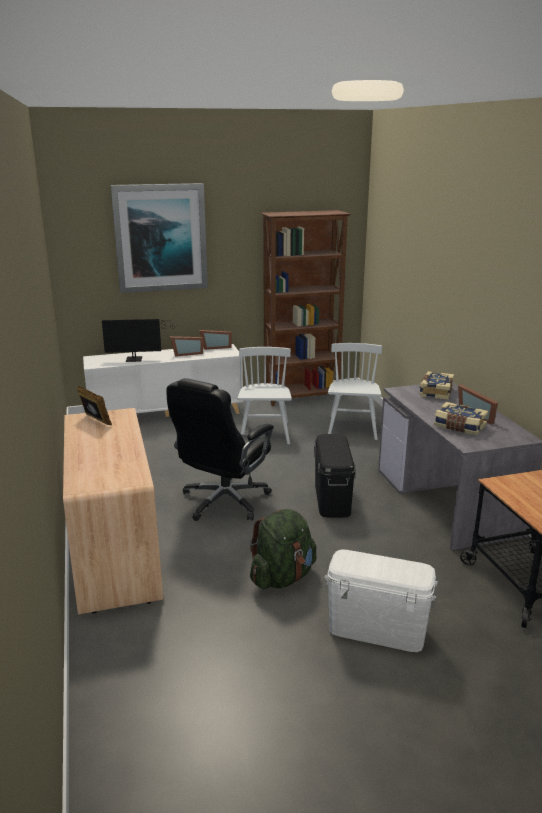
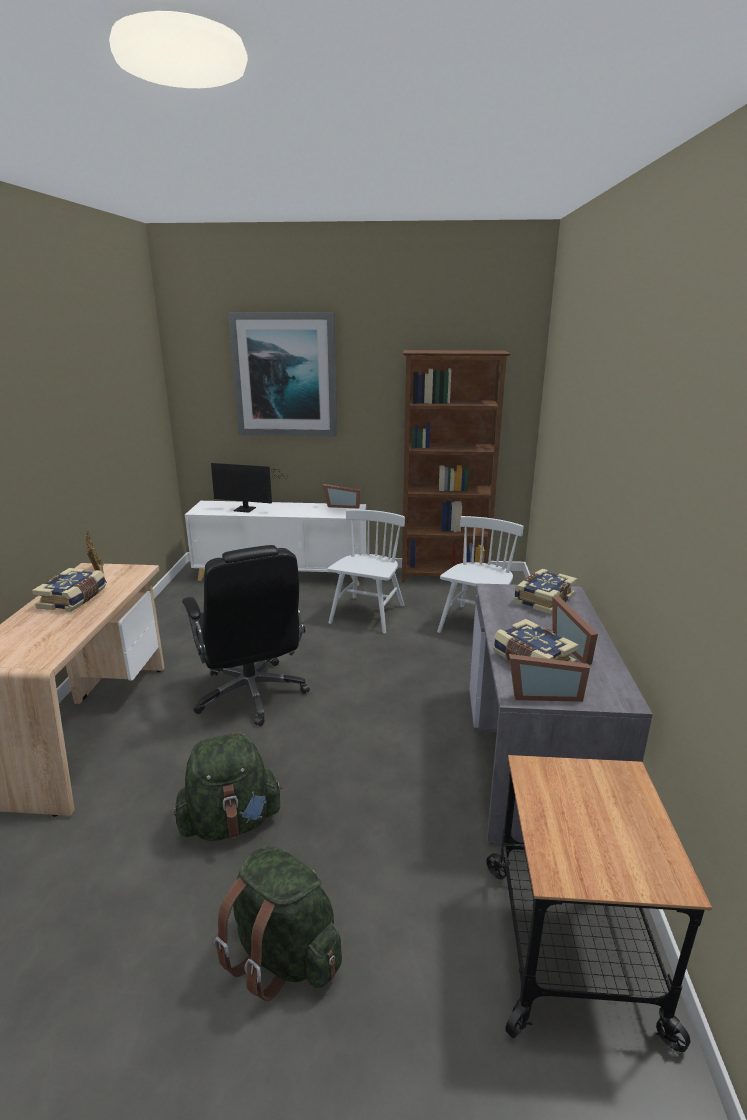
camera: 20 degrees right, 0 degrees up
black office chair [166,378,274,521] -> black office chair turned 75 degrees counterclockwise [182,545,310,726]
picture frame [170,336,203,357] -> picture frame moved to [509,654,590,702]
black storage box [314,434,356,518] -> none
white storage box [325,549,438,652] -> green backpack [214,846,342,1001]
none -> book [32,568,106,612]

